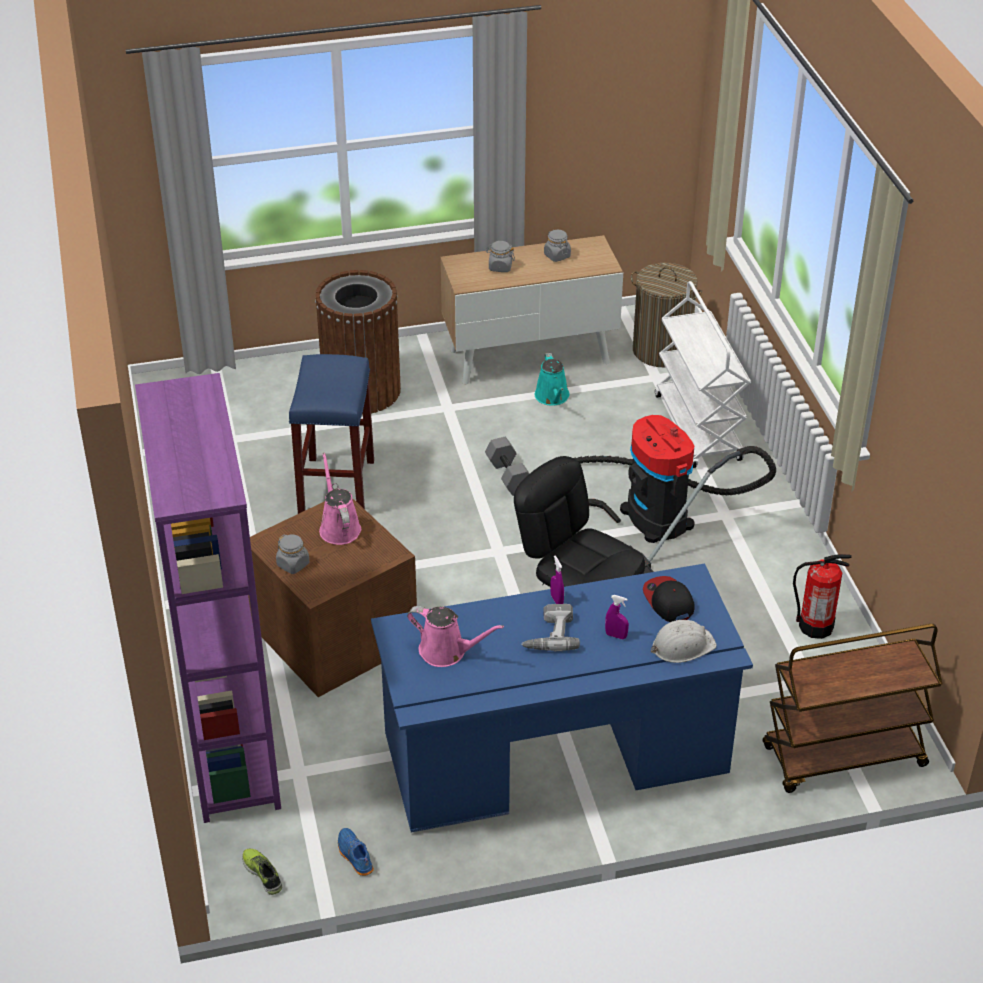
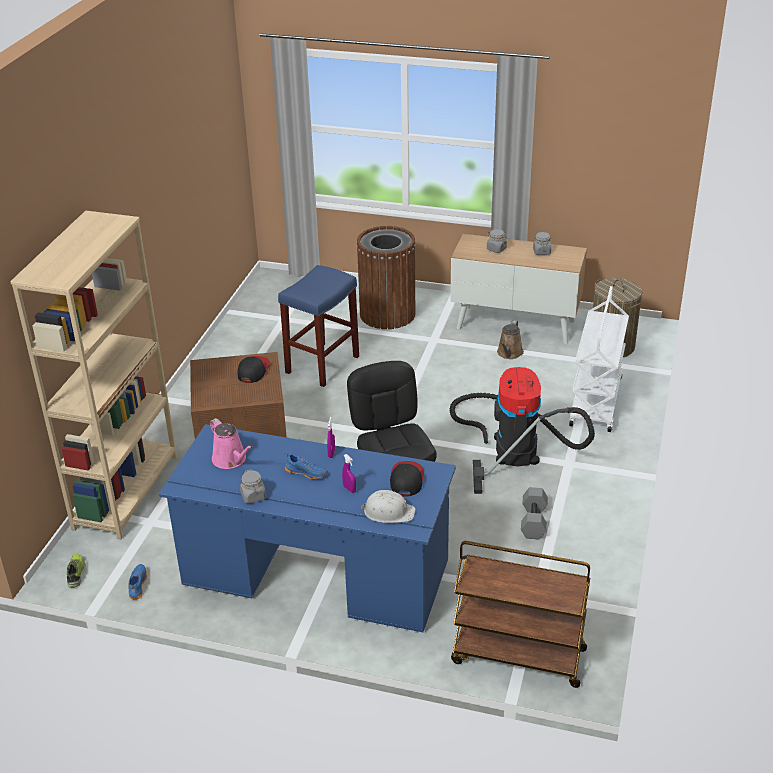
camera: 30 degrees right, 5 degrees down
purple bookcase [135,373,281,823] -> beige bookcase [10,211,177,539]
grey jar [276,535,309,574] -> grey jar moved to [240,470,266,504]
pink watering can [319,453,361,545] -> cap [238,356,270,383]
grey dumbbell [485,437,530,496] -> grey dumbbell moved to [521,487,548,540]
power drill [521,604,580,651] -> blue shoe [285,453,326,480]
turquoise watering can [535,353,570,406] -> brown watering can [497,320,524,359]
fire extinguisher [793,554,852,639] -> none

